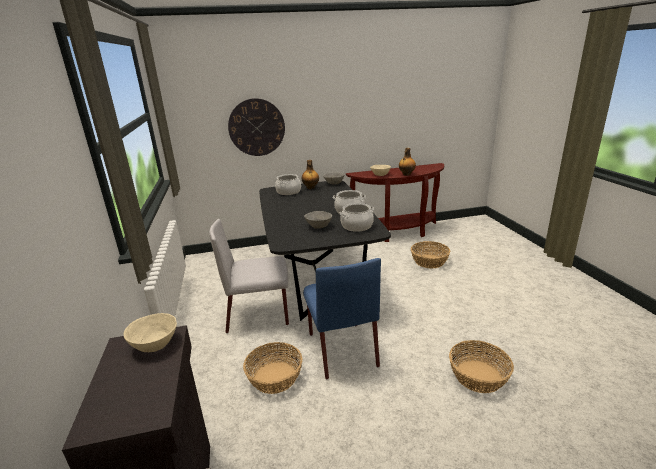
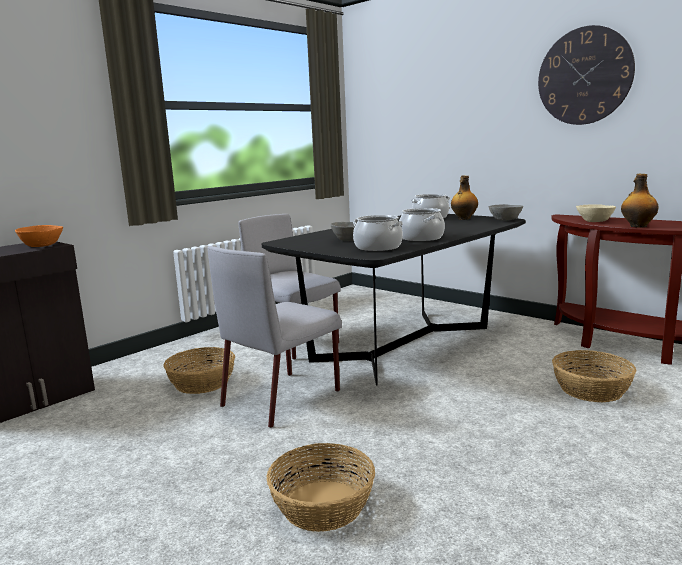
camera: 55 degrees right, 10 degrees down
beige bowl [124,313,177,352] -> orange bowl [15,225,63,247]
wall clock [228,98,285,156] -> wall clock moved to [538,25,635,125]
blue chair [303,258,381,379] -> grey chair [207,246,342,428]

